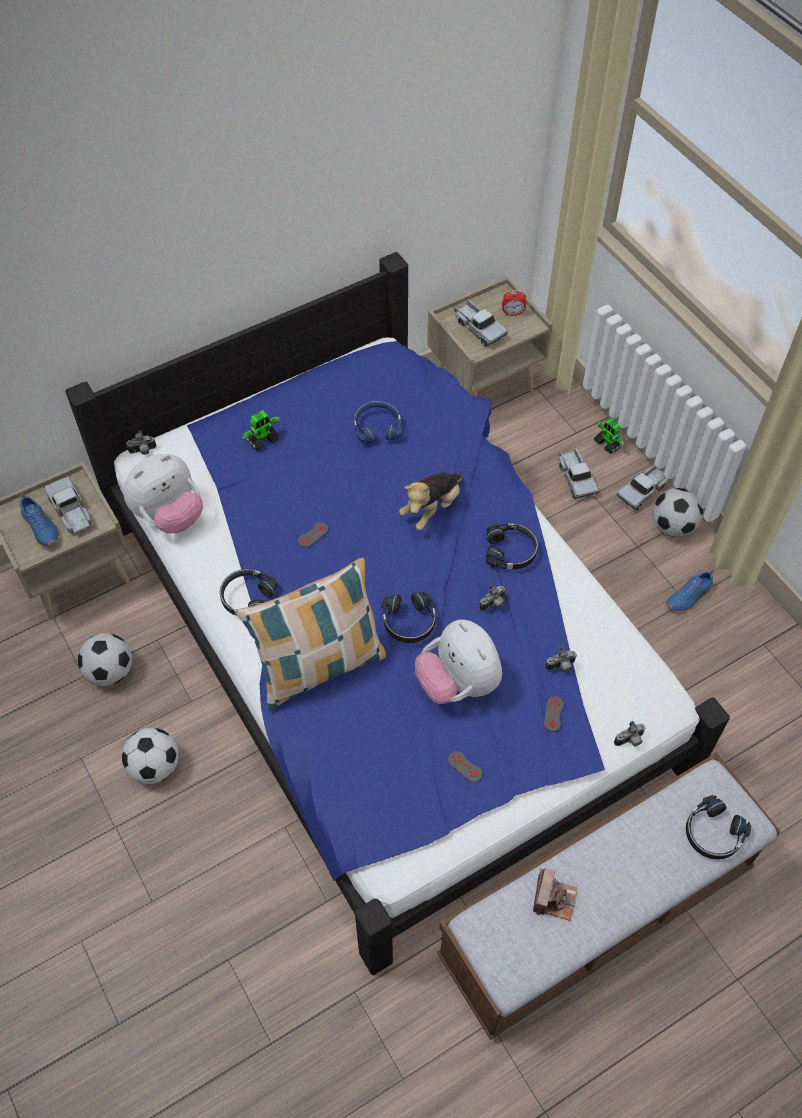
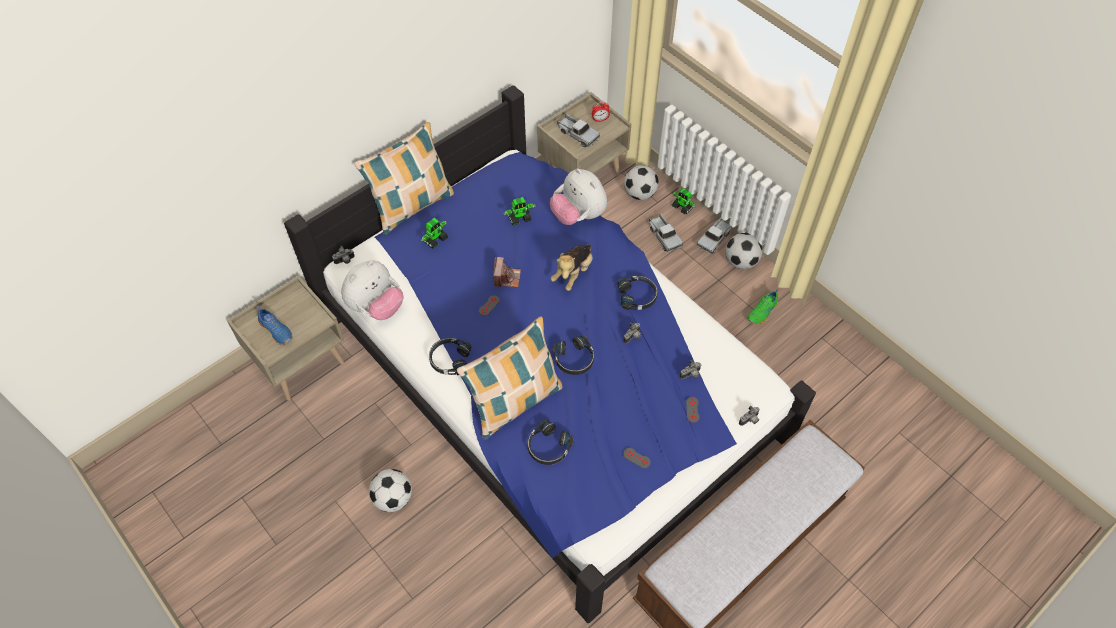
camera: 10 degrees left, 0 degrees up
toy truck [44,477,92,534] -> none
football [78,633,132,686] -> football moved to [624,165,659,200]
blue headphones [354,401,403,444] -> toy robot [504,197,536,226]
plush toy [415,619,502,704] -> plush toy moved to [550,168,607,225]
camera [533,868,577,921] -> camera moved to [493,257,521,288]
blue shoe [666,569,715,613] -> green shoe [747,288,779,324]
black headphones [686,795,751,860] -> black headphones moved to [528,420,574,465]
none -> pillow [354,122,454,235]

